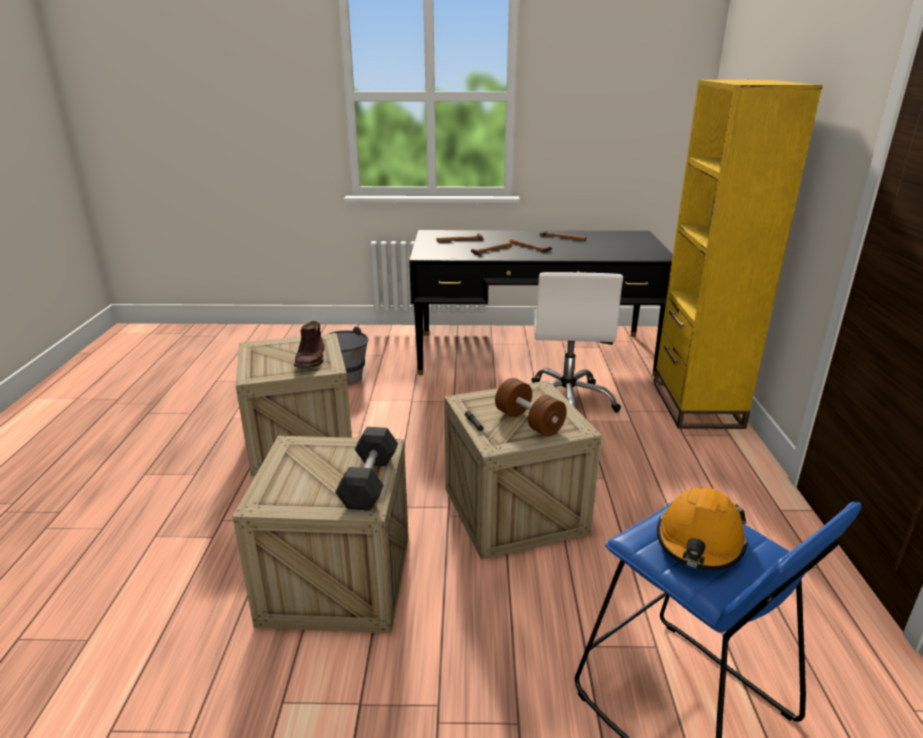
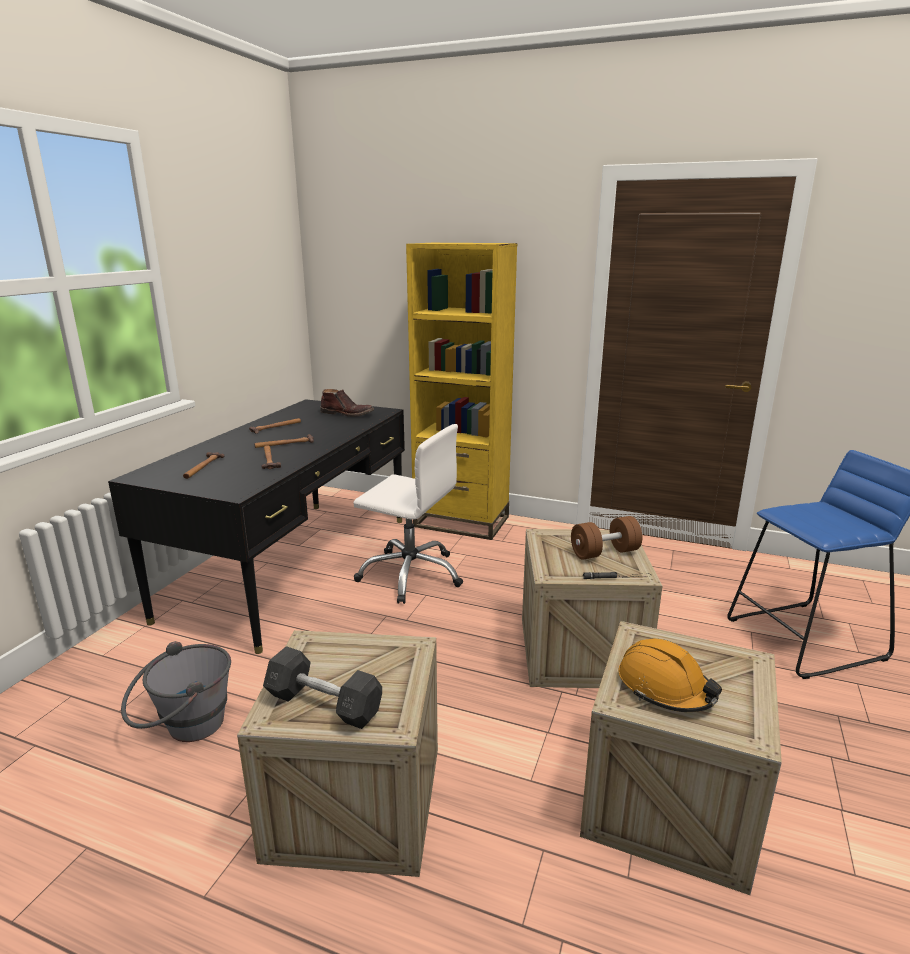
camera: 70 degrees left, 5 degrees down
brown boot [294,321,324,368] -> brown boot moved to [320,389,374,417]
grey dumbbell [335,427,398,511] -> grey dumbbell moved to [263,646,382,729]
orange hard hat [657,487,748,570] -> orange hard hat moved to [618,639,722,712]

